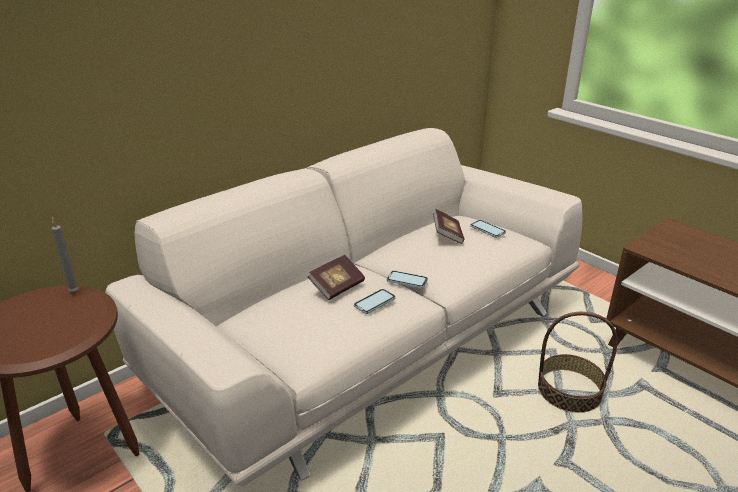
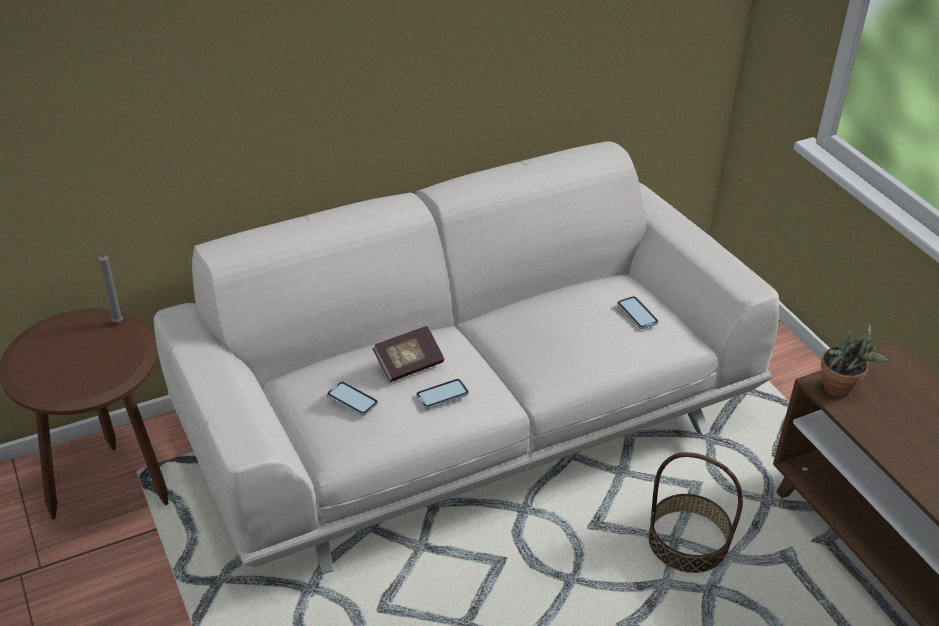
camera: 15 degrees right, 10 degrees up
phone [387,271,428,288] -> phone moved to [327,381,378,416]
book [433,209,464,244] -> none
none -> potted plant [821,322,888,397]

